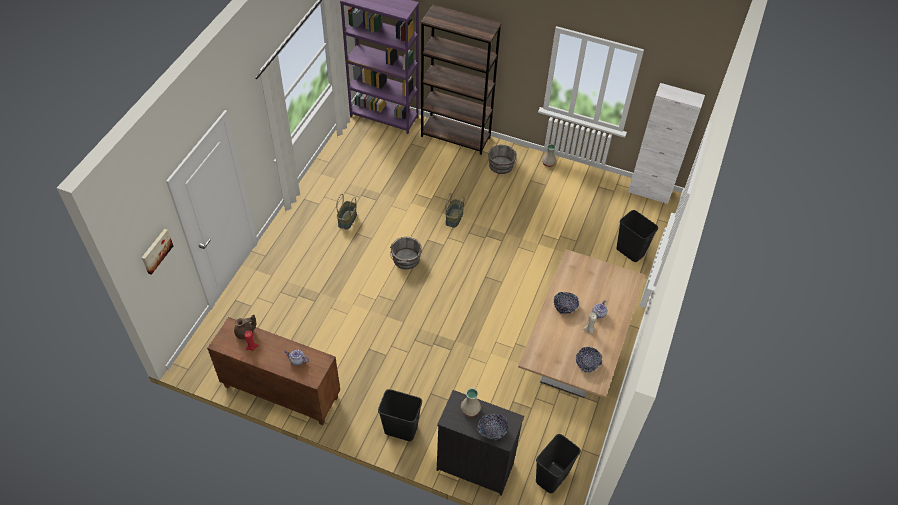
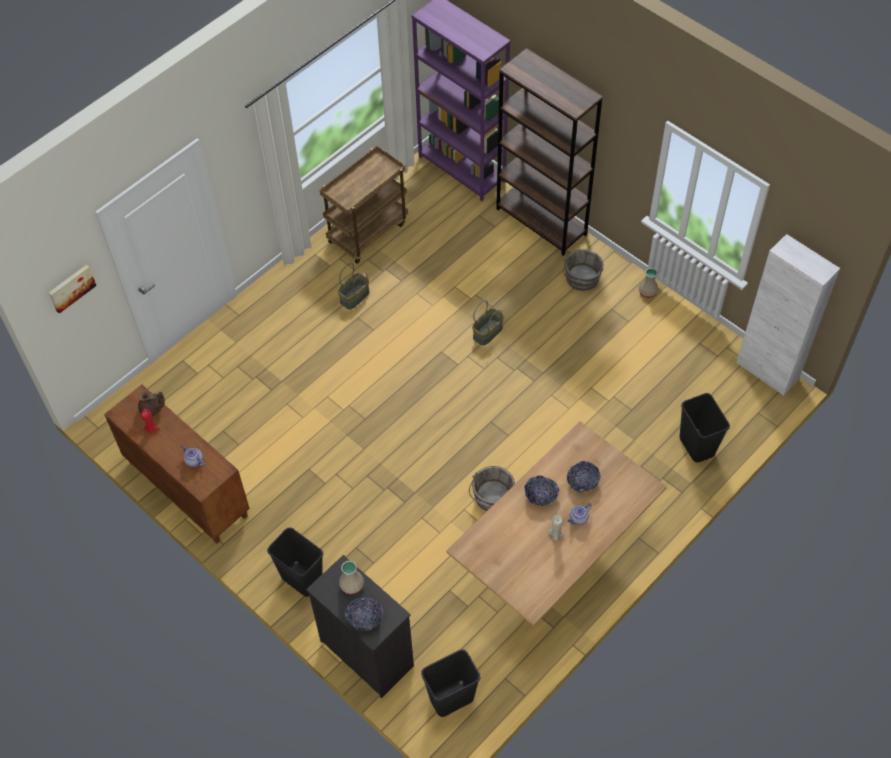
camera: 25 degrees right, 5 degrees up
grey bucket [390,237,422,269] -> grey bucket moved to [469,466,515,511]
bowl [576,347,602,372] -> bowl moved to [567,461,601,493]
none -> brown cart [320,146,408,264]

